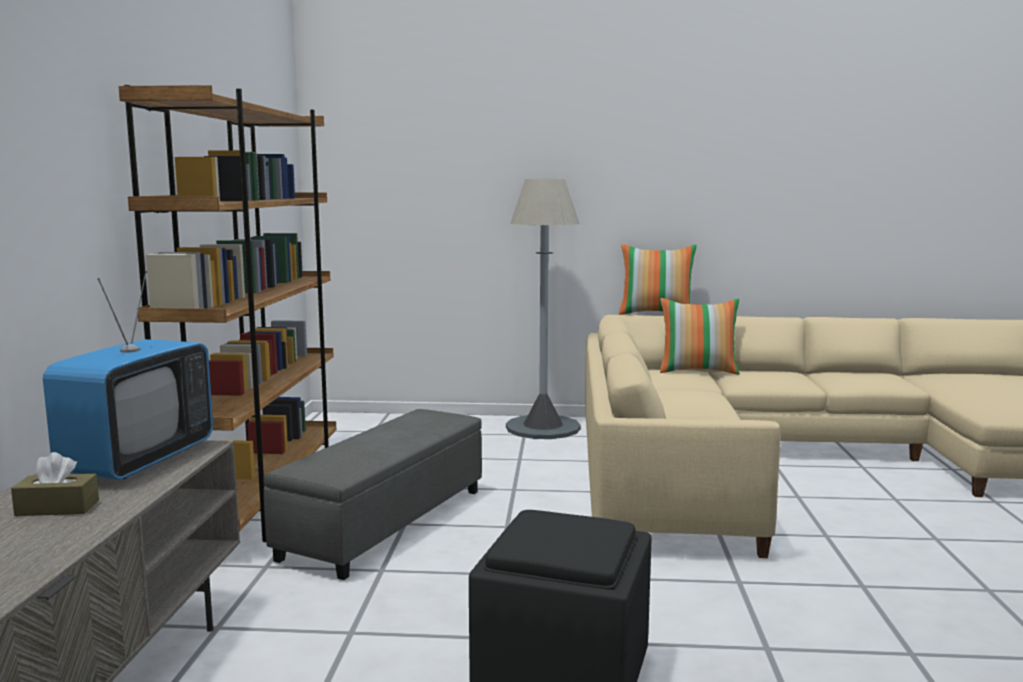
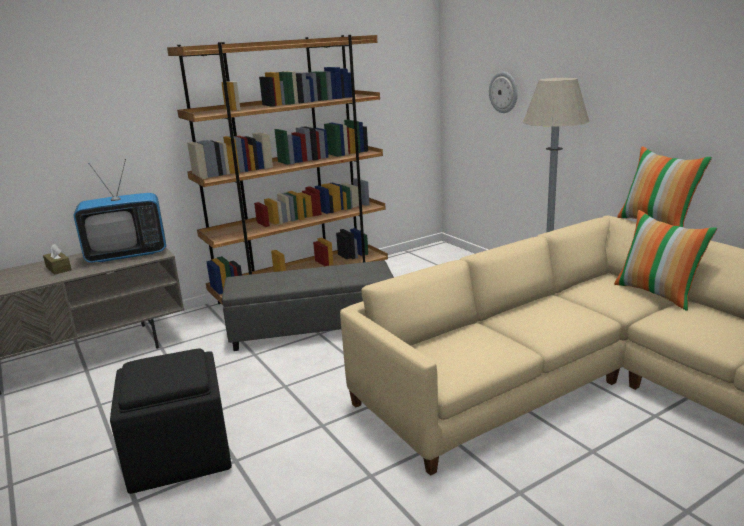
camera: 55 degrees right, 10 degrees up
none -> wall clock [489,72,518,113]

